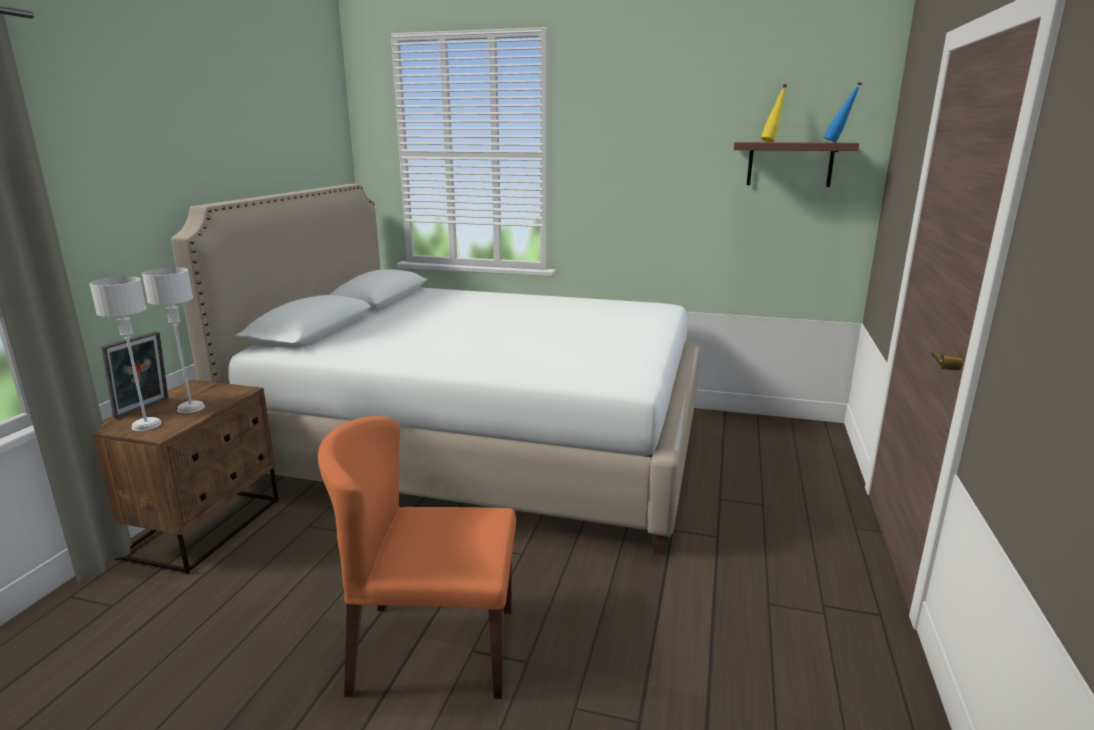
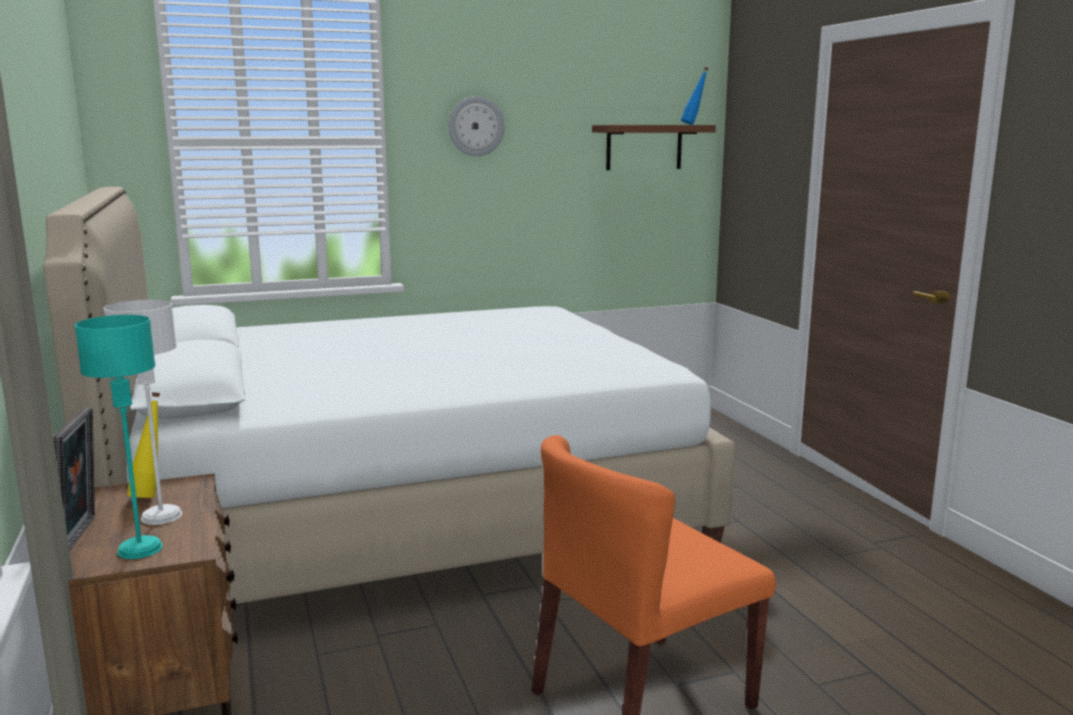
camera: 35 degrees left, 5 degrees down
white table lamp [89,276,161,431] -> turquoise table lamp [75,315,163,559]
yellow bottle [761,84,787,142] -> yellow bottle moved to [127,392,160,498]
none -> wall clock [448,96,505,156]

